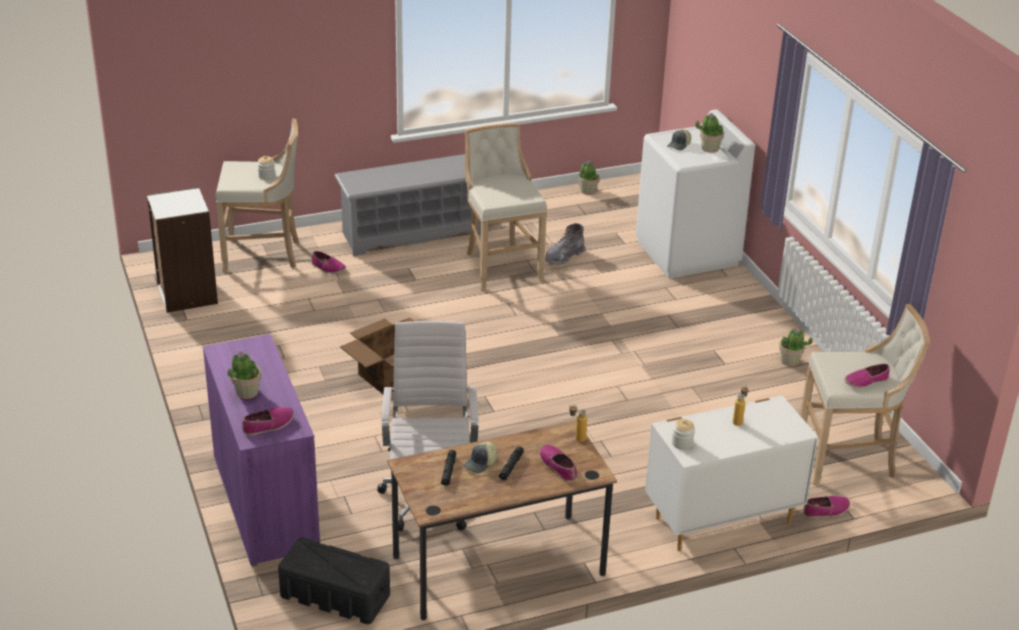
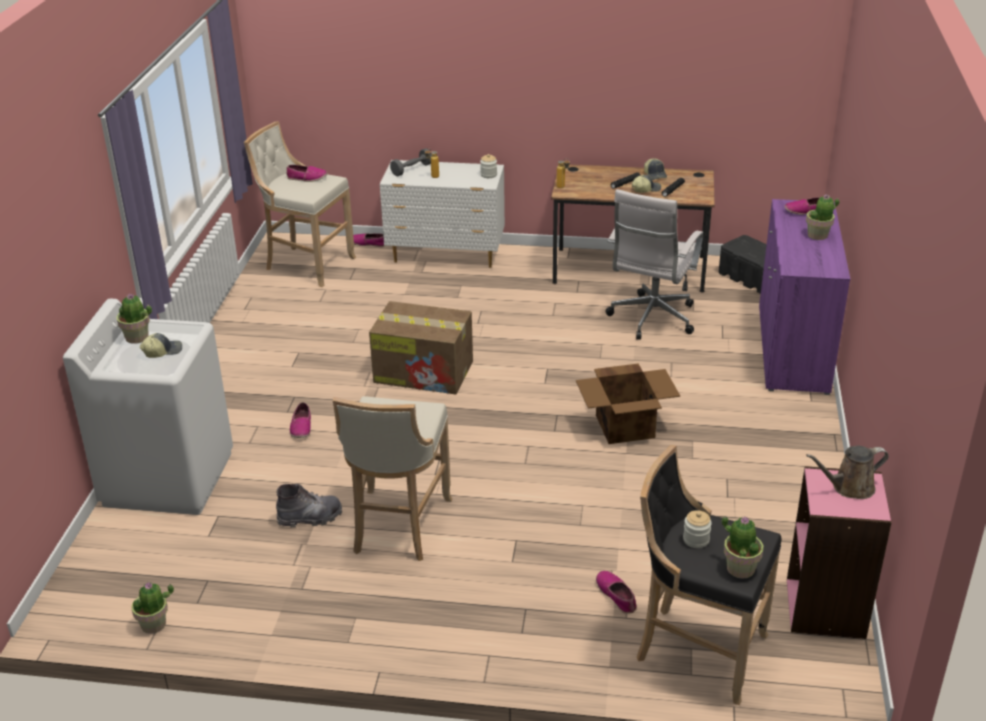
camera: 150 degrees left, 0 degrees up
white bookcase [147,187,218,313] -> pink bookcase [787,466,892,639]
beige stool [216,119,299,272] -> black stool [637,445,782,705]
grey shoe rack [334,154,481,256] -> none
shoe [539,445,578,482] -> shoe moved to [290,402,311,438]
potted plant [779,328,813,366] -> potted plant moved to [722,516,763,579]
none -> cardboard box [369,301,473,394]
none -> grey dumbbell [390,148,432,176]
none -> cap [644,158,667,180]
none -> brown watering can [806,446,889,499]

